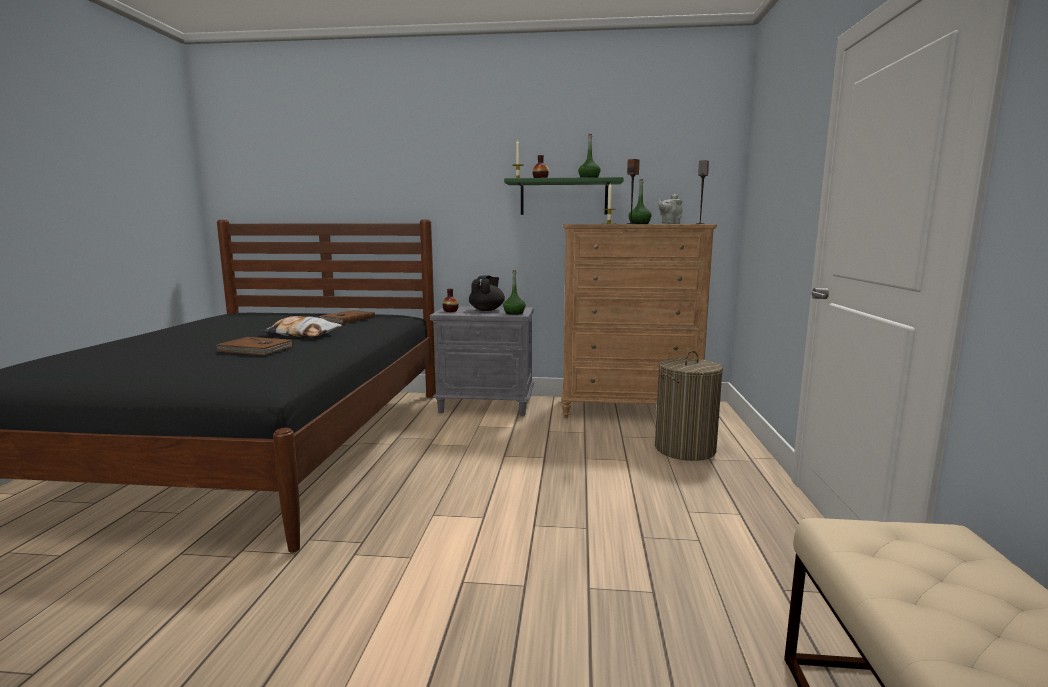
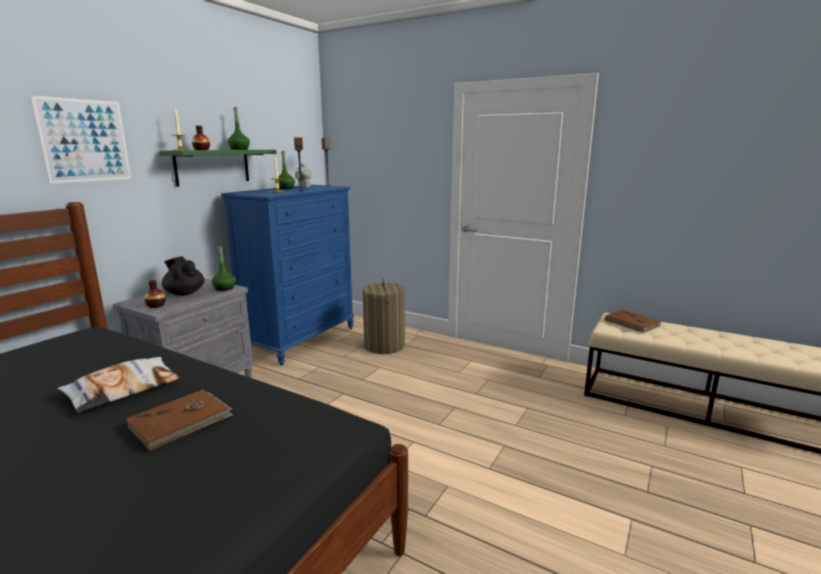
camera: 65 degrees left, 5 degrees up
brown book [319,310,375,324] -> brown book moved to [604,310,661,333]
brown dresser [561,224,717,418] -> blue dresser [221,184,354,366]
none -> picture [30,96,131,184]

